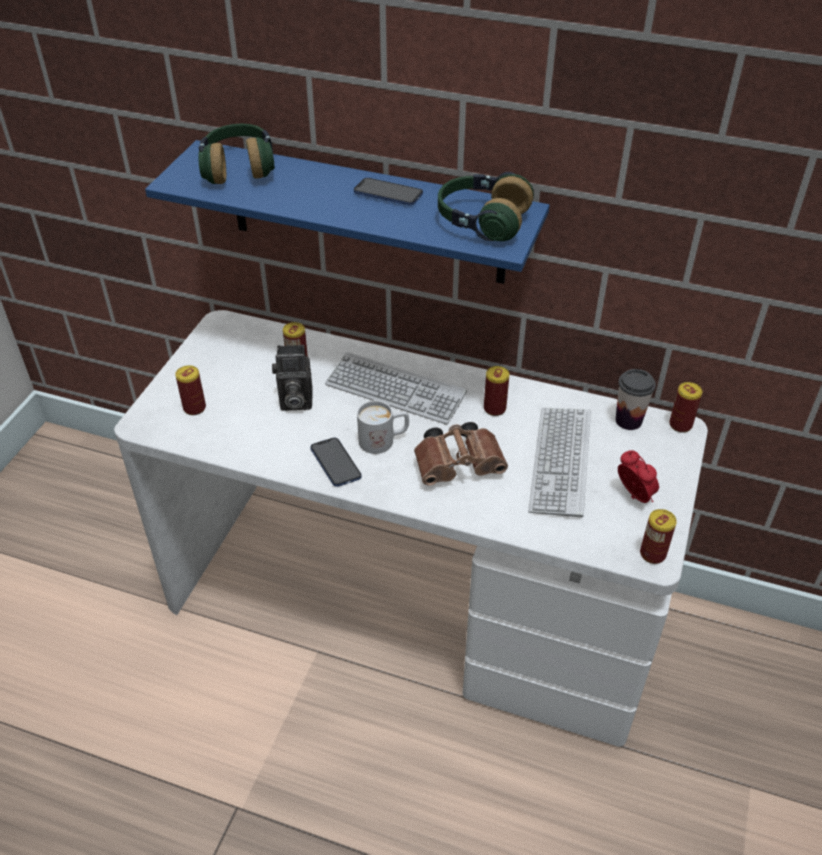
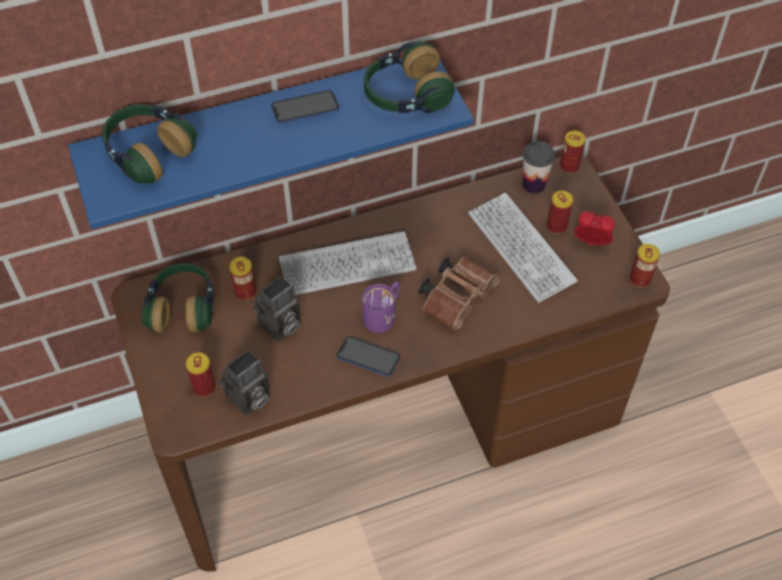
camera: 40 degrees left, 10 degrees up
white desk [114,310,708,747] -> brown desk [111,155,670,572]
white mug [357,400,409,454] -> purple mug [362,281,400,333]
can [484,366,509,416] -> can moved to [547,191,573,234]
none -> headphones [142,263,214,333]
none -> camera [219,350,270,416]

